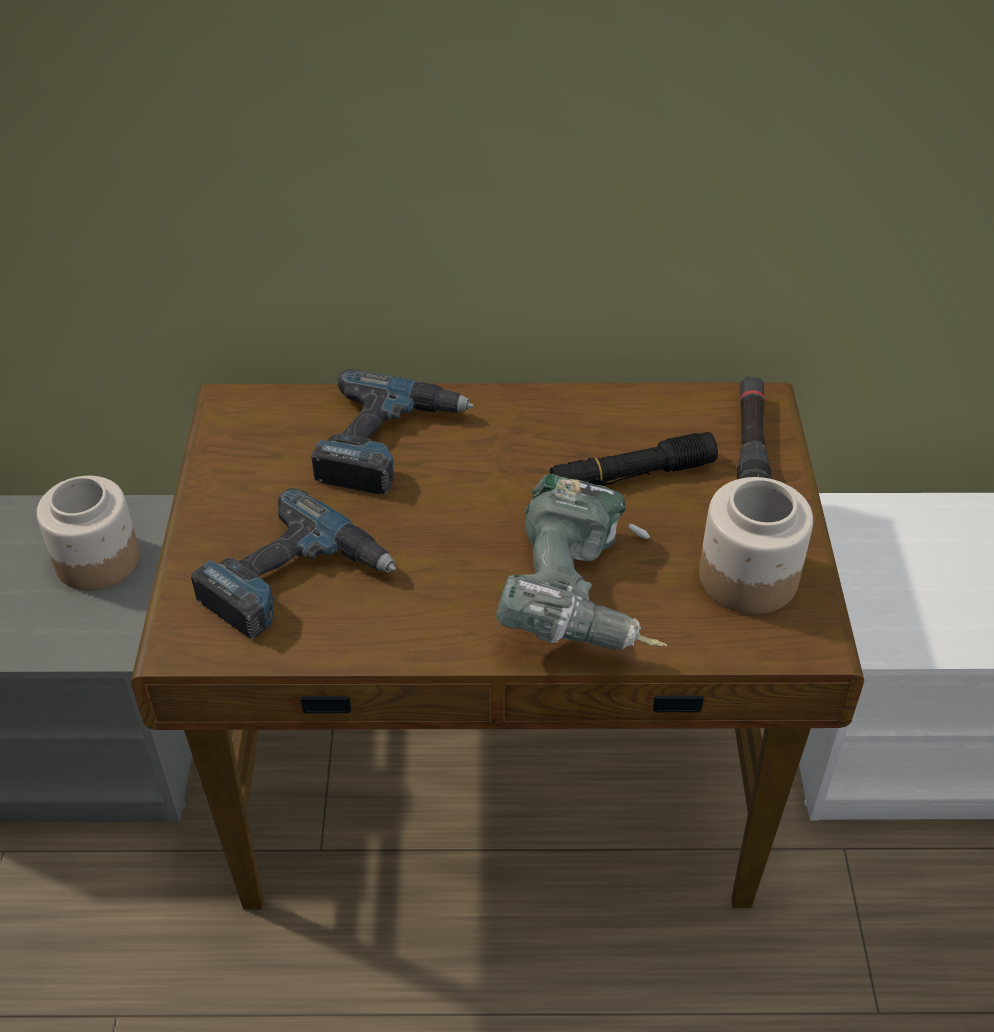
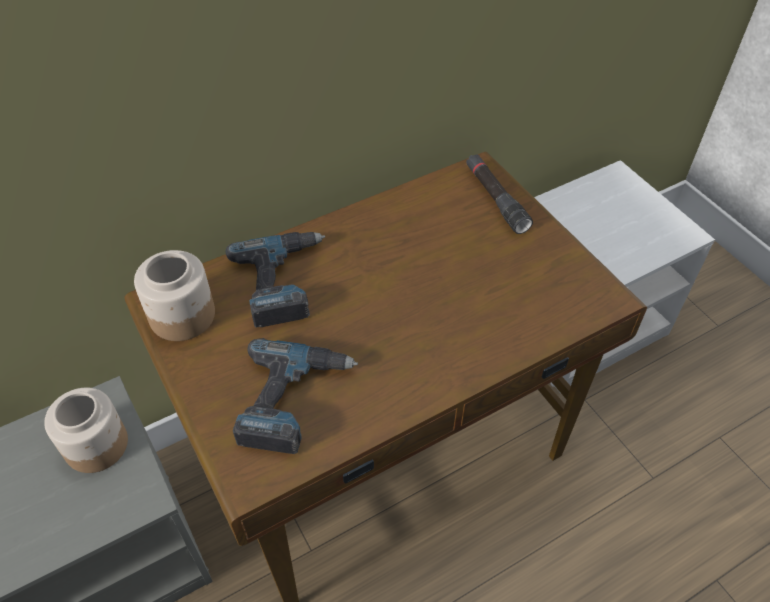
camera: 30 degrees left, 5 degrees up
power drill [496,474,667,650] -> none
black flashlight [550,432,718,486] -> none
jar [699,477,813,614] -> jar moved to [134,250,215,341]

